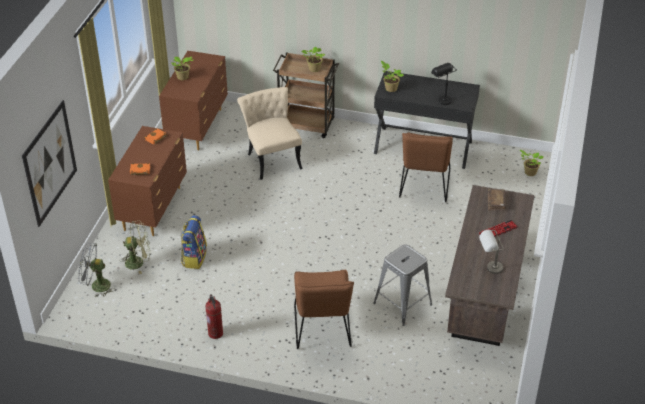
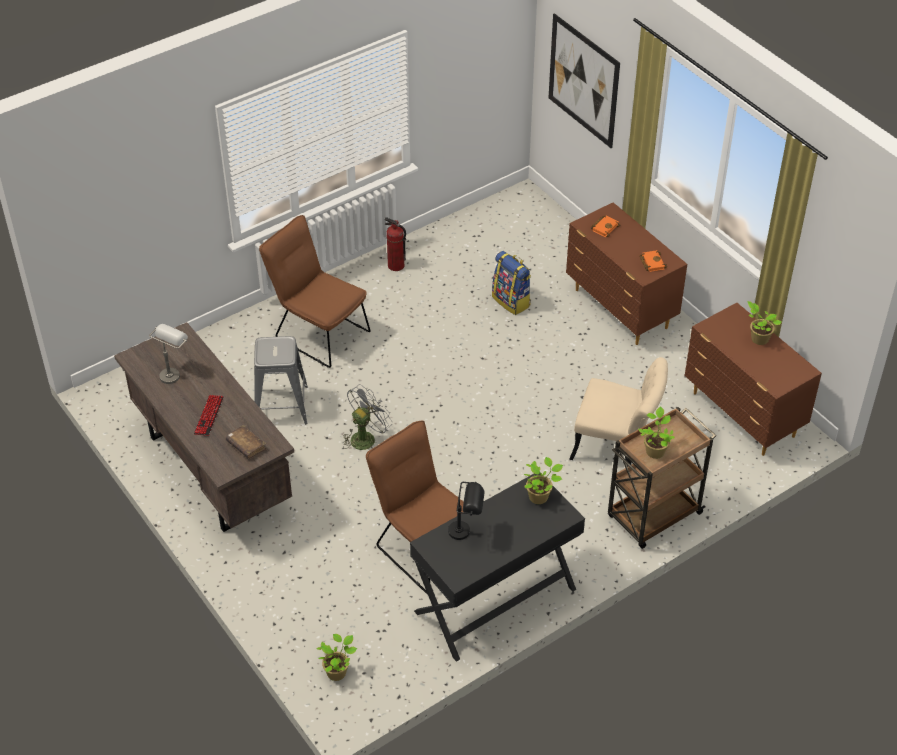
camera: 130 degrees right, 5 degrees up
grey fan [78,243,115,298] -> grey fan moved to [343,384,393,450]
green fan [119,221,150,274] -> none

